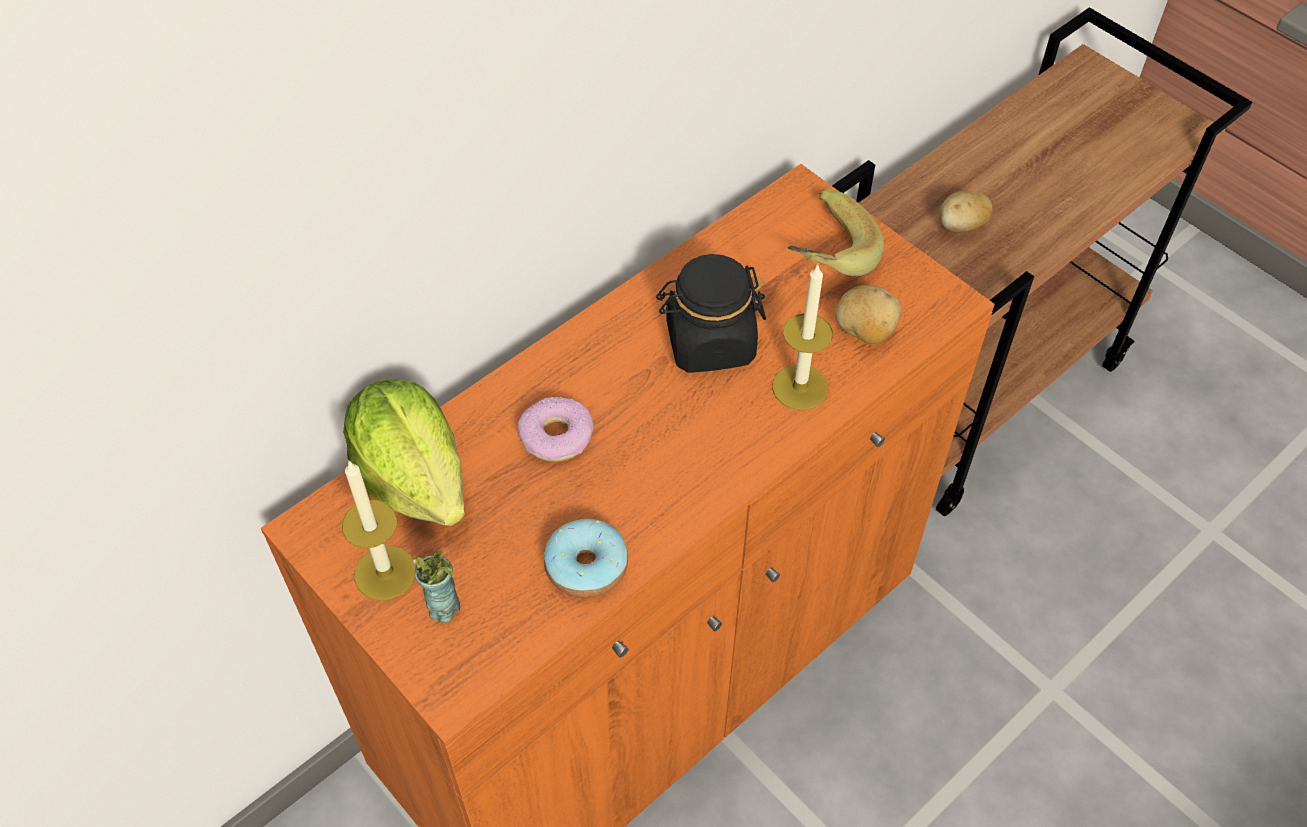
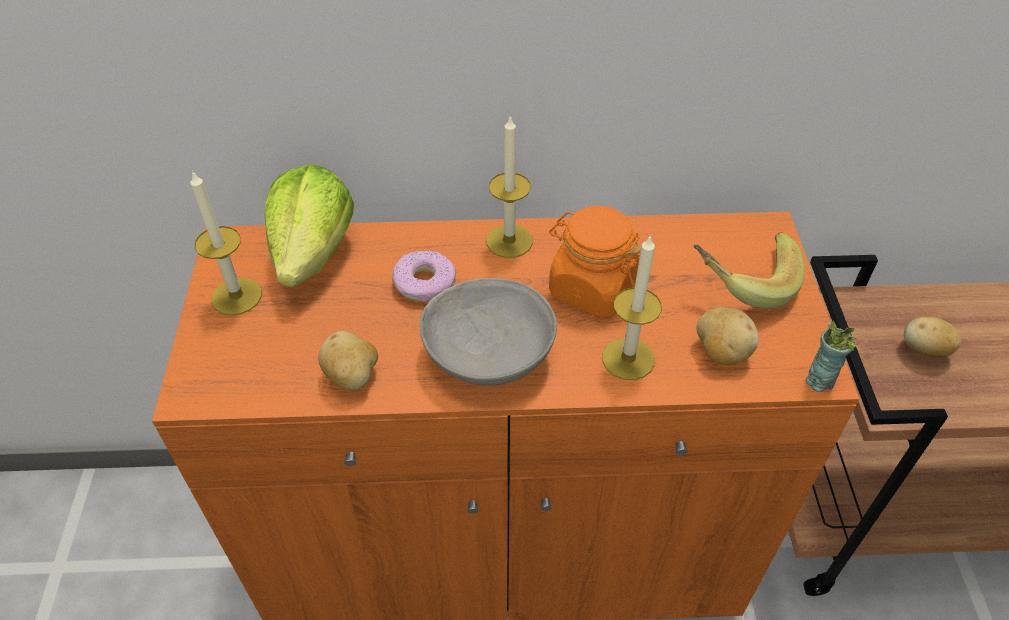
camera: 40 degrees right, 5 degrees down
cup [413,550,460,623] -> cup moved to [806,321,857,392]
donut [544,519,628,598] -> potato [318,331,378,390]
black jar [656,254,766,373] -> orange jar [549,206,641,318]
none -> grey bowl [420,278,557,386]
none -> candle [486,115,533,258]

